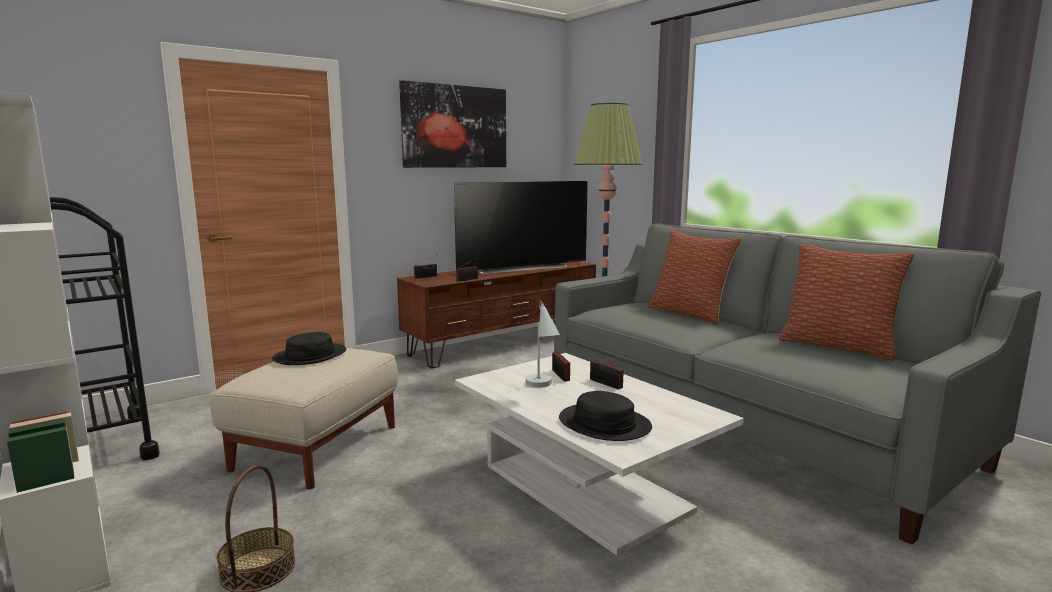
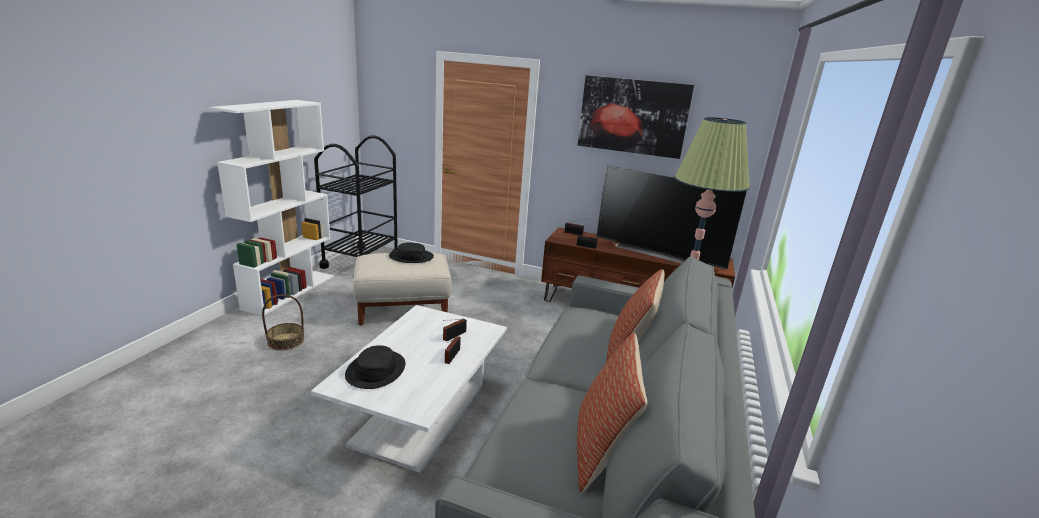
camera: 55 degrees right, 10 degrees up
white table lamp [525,301,560,388] -> none

